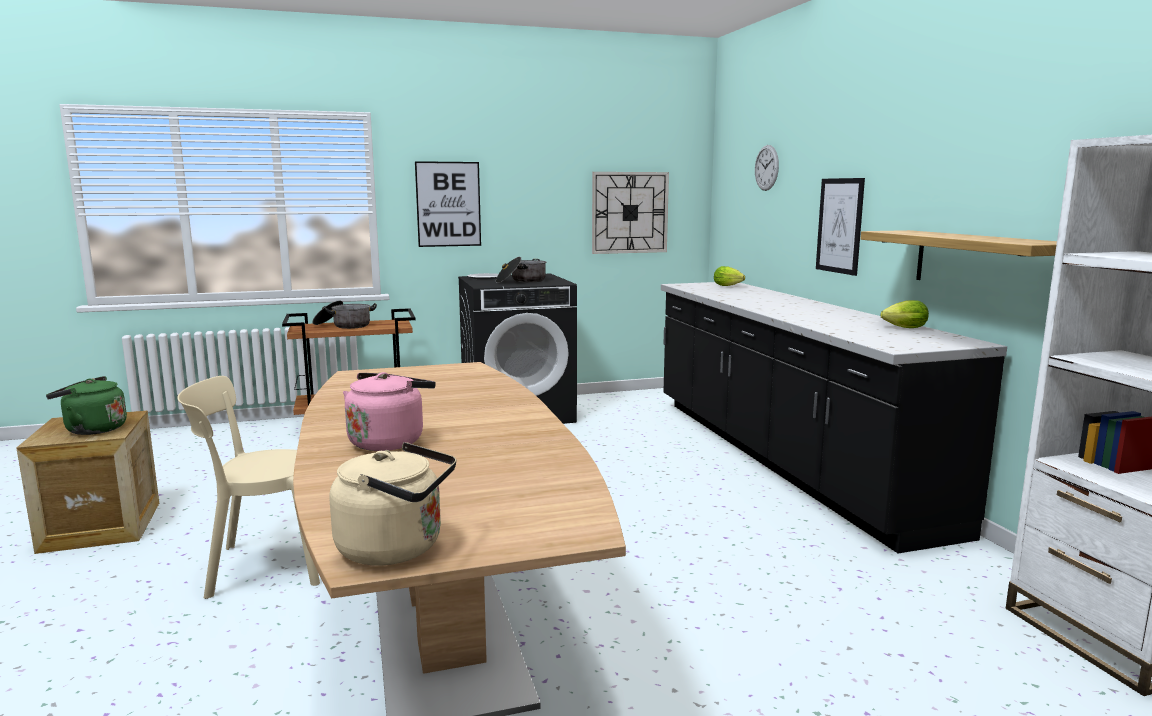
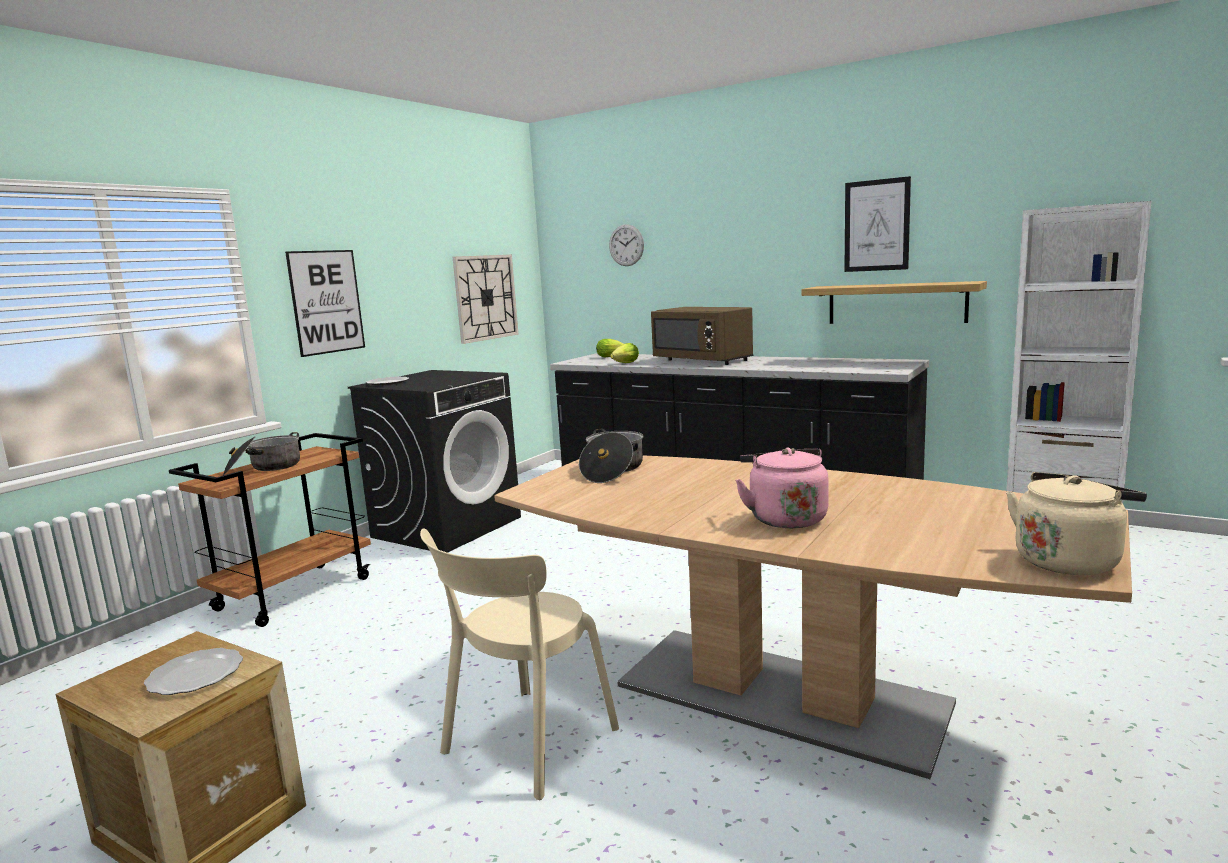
camera: 40 degrees left, 0 degrees up
green kettle [46,376,127,435] -> plate [144,648,243,695]
cooking pot [496,257,546,283] -> cooking pot moved to [579,429,643,483]
picture [816,178,865,276] -> picture moved to [845,176,911,272]
lettuce [881,300,929,328] -> lettuce moved to [610,343,639,363]
none -> brown microwave [651,307,754,365]

